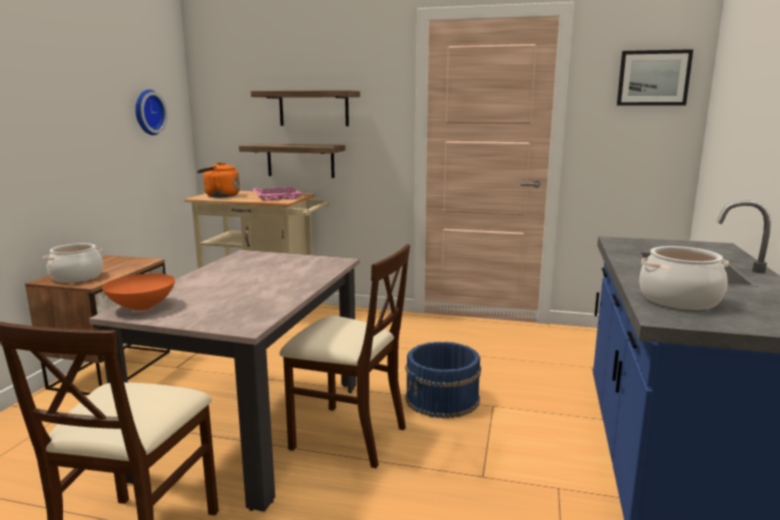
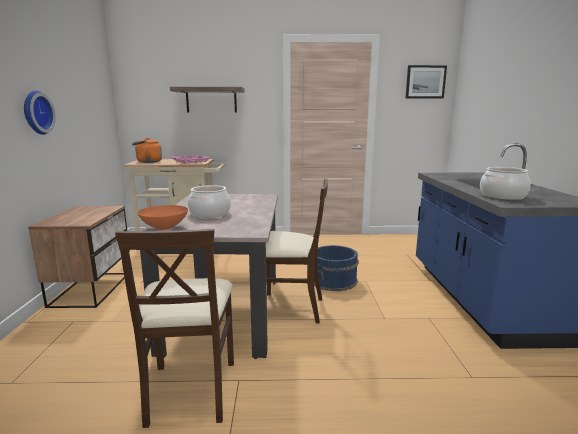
camera: 15 degrees left, 0 degrees up
cooking pot [43,243,103,283] -> cooking pot moved to [188,185,231,218]
wall clock [135,89,168,135] -> wall clock moved to [24,91,56,135]
shelf [239,144,345,178] -> none

